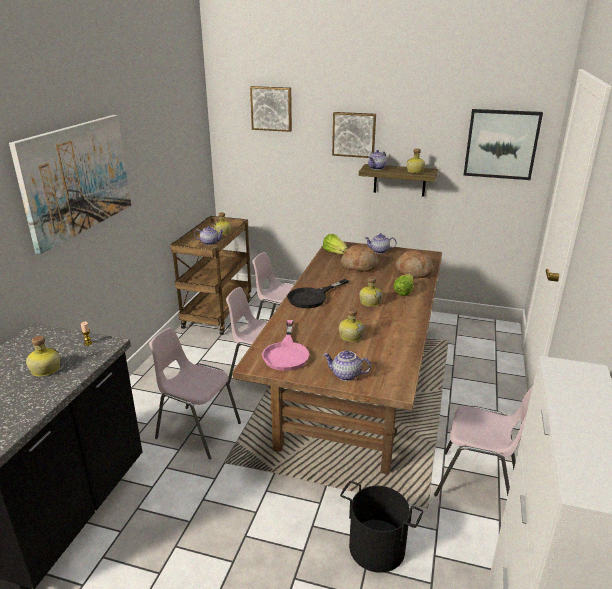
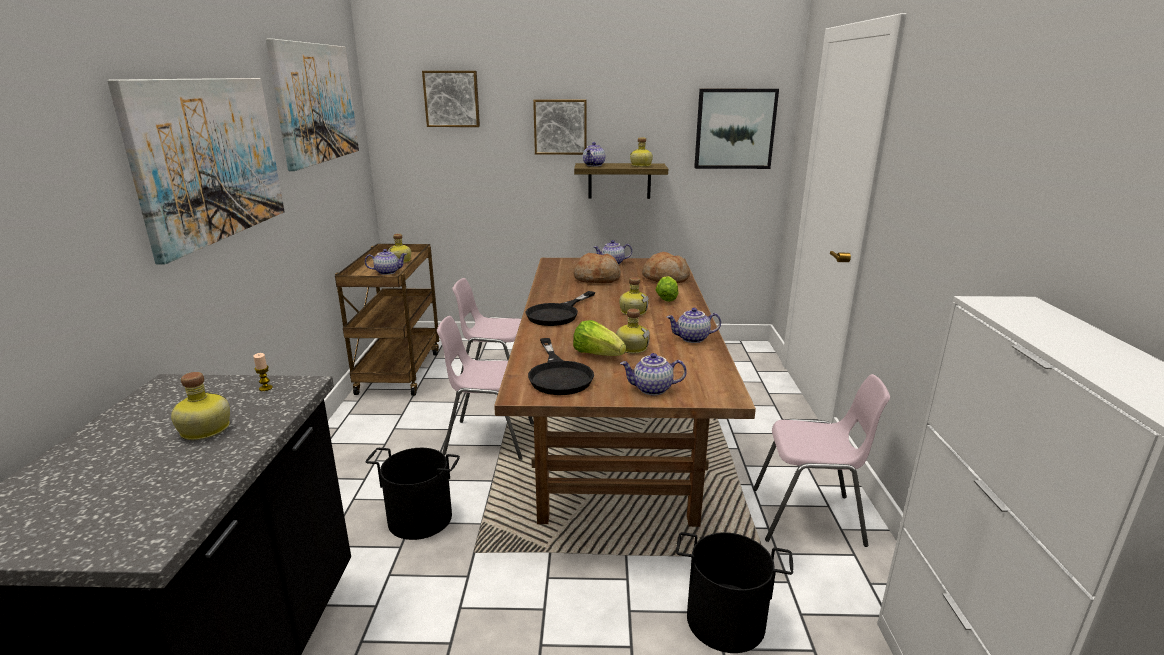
camera: 15 degrees left, 5 degrees down
pink chair [149,327,241,459] -> black bucket [365,448,460,540]
pink frying pan [262,320,309,371] -> black frying pan [528,338,594,395]
lettuce [323,234,348,254] -> lettuce moved to [573,320,626,356]
none -> picture [266,39,359,171]
none -> teapot [667,308,721,343]

